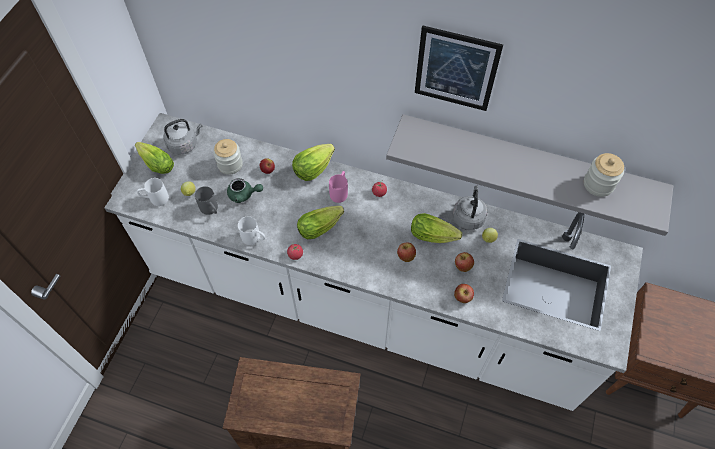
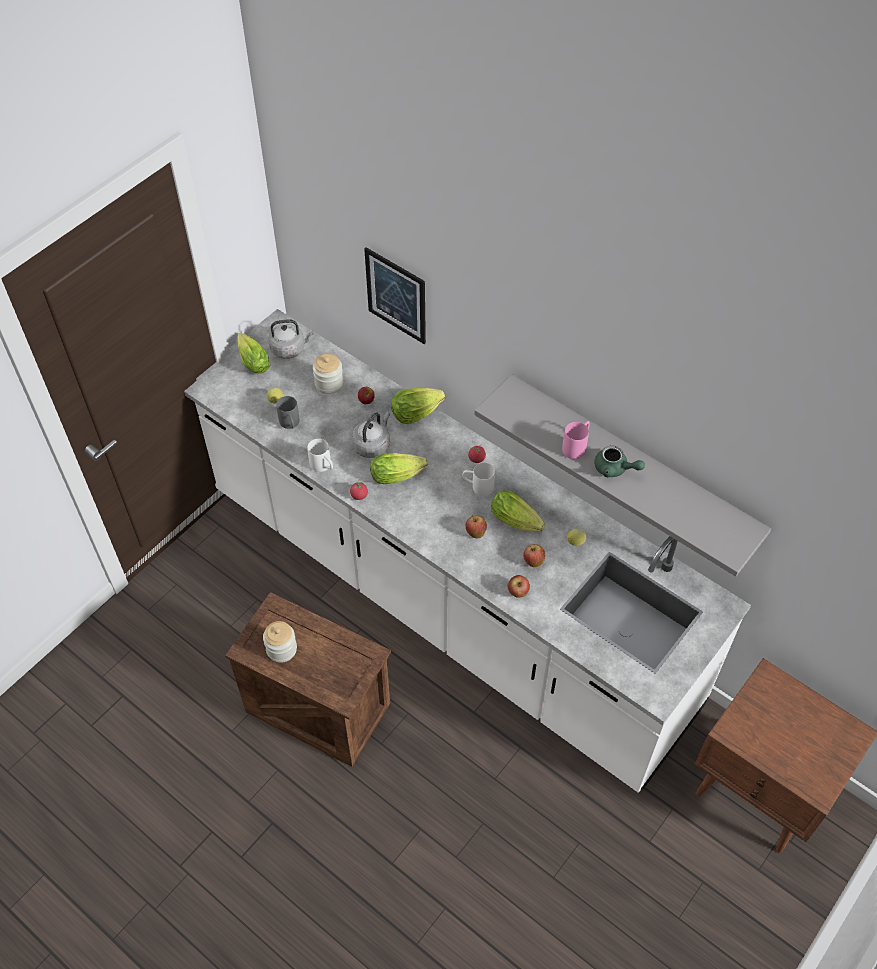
camera: 20 degrees right, 5 degrees down
white mug [137,178,169,206] -> white mug moved to [462,463,495,496]
green teapot [227,178,263,203] -> green teapot moved to [594,446,645,477]
pink mug [329,171,348,203] -> pink mug moved to [562,421,590,459]
picture [415,25,503,111] -> picture moved to [364,247,426,344]
grey kettle [453,186,488,230] -> grey kettle moved to [352,412,390,458]
jar [584,153,624,197] -> jar moved to [263,621,297,663]

